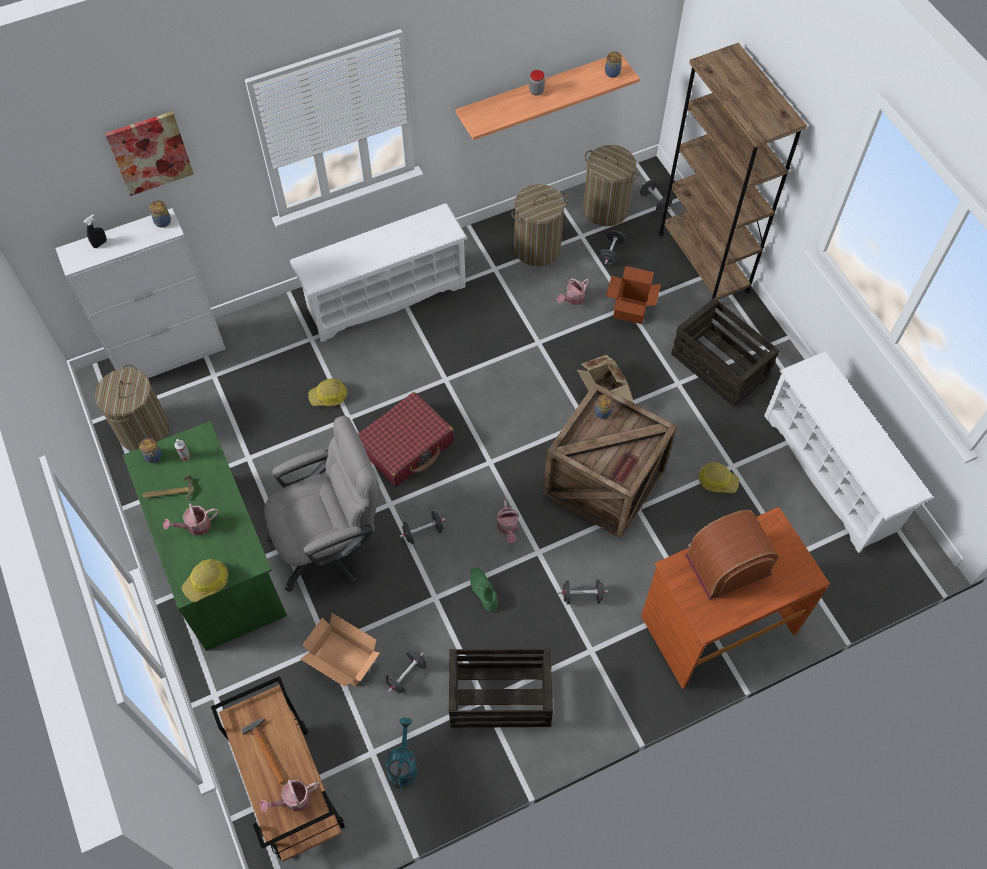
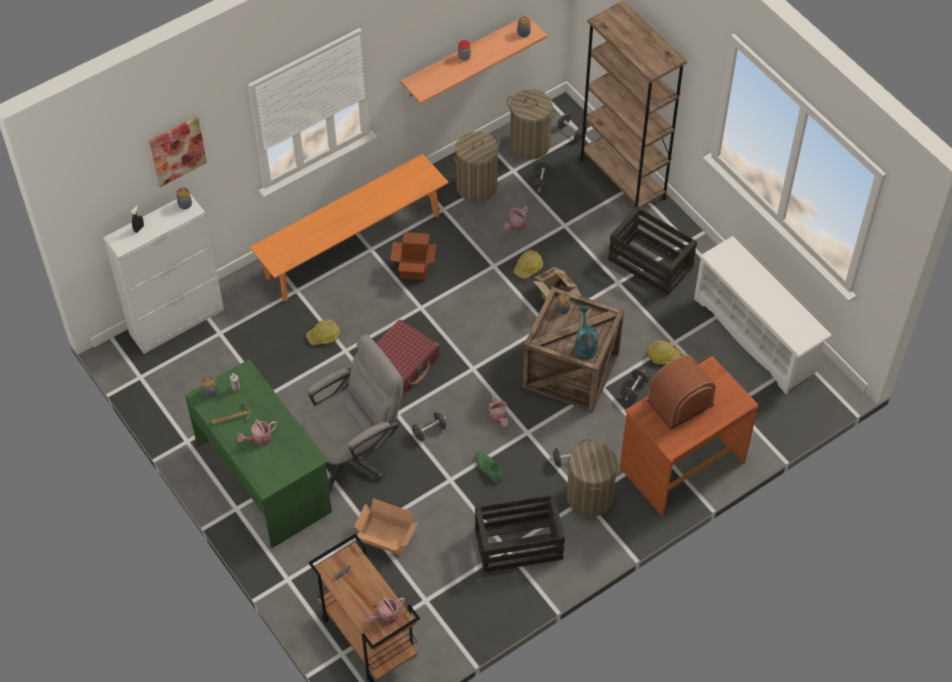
camera: 10 degrees left, 5 degrees down
laundry basket [95,364,169,451] -> laundry basket moved to [567,439,618,517]
hard hat [182,559,228,602] -> hard hat moved to [514,250,543,279]
white shoe rack [289,203,468,342] -> orange bench [250,154,449,301]
black dumbbell [385,651,427,694] -> black dumbbell moved to [620,369,649,401]
turquoise watering can [386,718,417,789] -> turquoise watering can moved to [575,306,599,359]
cardboard box [606,266,661,324] -> cardboard box moved to [390,232,437,280]

